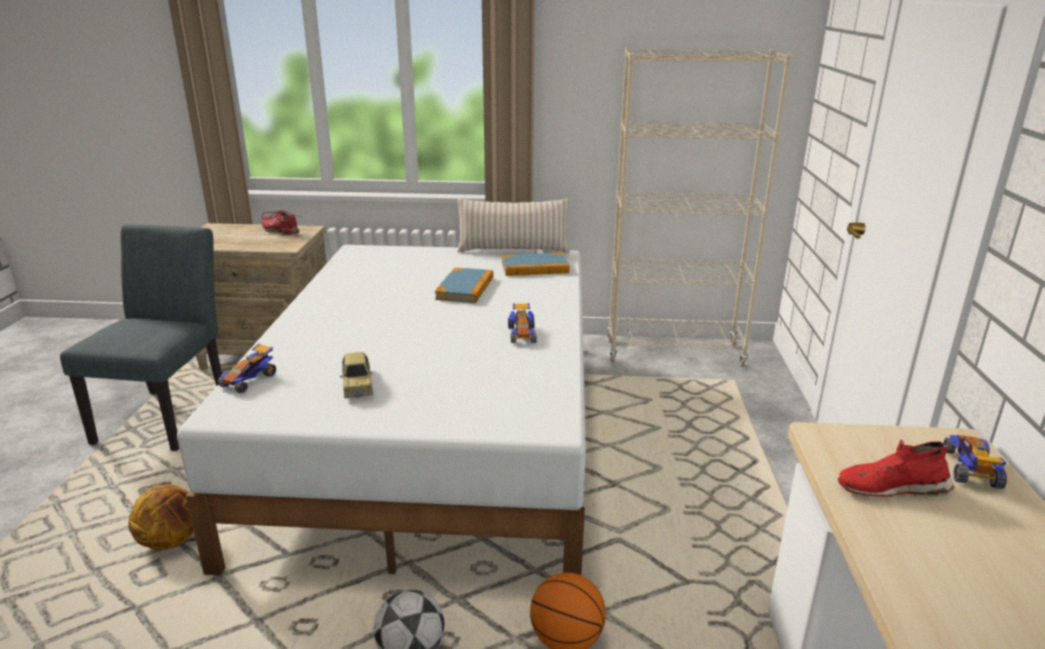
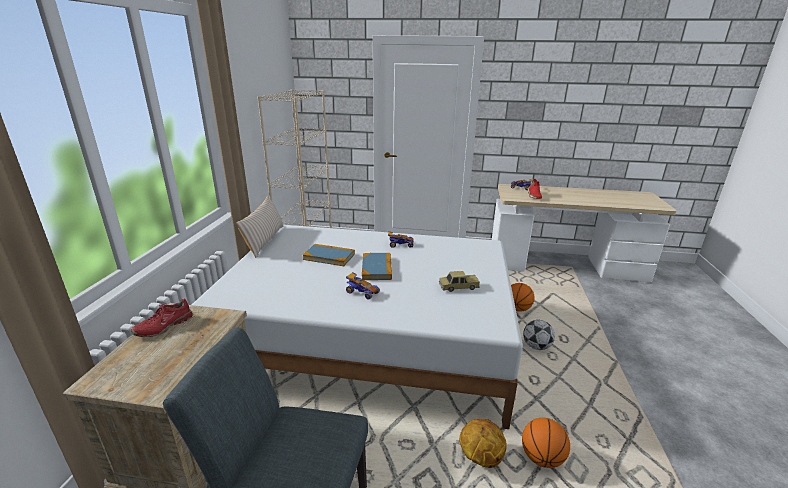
camera: 85 degrees left, 0 degrees up
toy car [218,343,276,393] -> toy car moved to [346,272,380,300]
book [502,253,569,276] -> book moved to [362,253,392,280]
none -> basketball [522,418,570,468]

